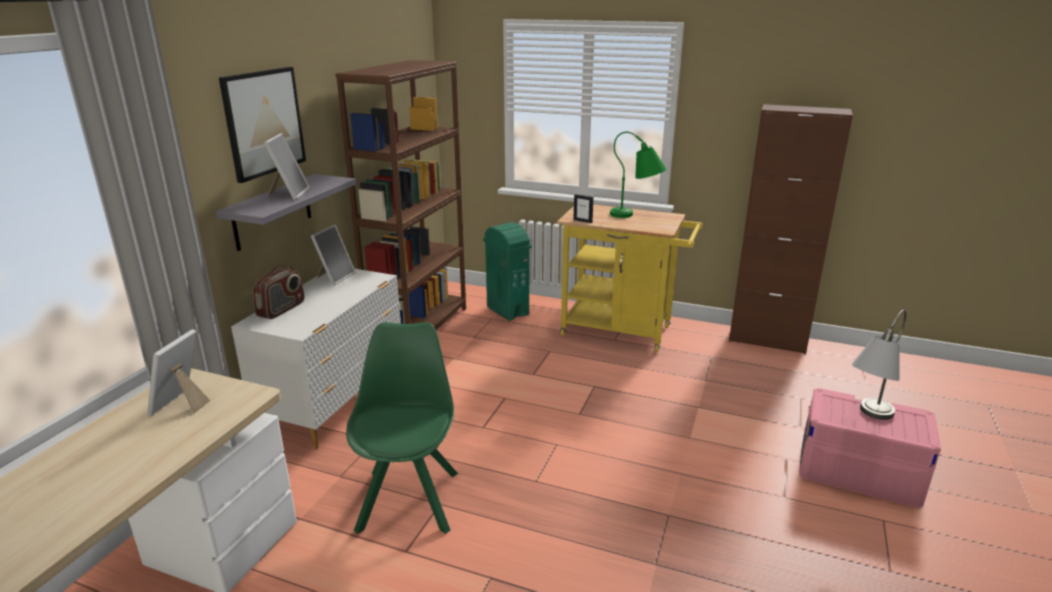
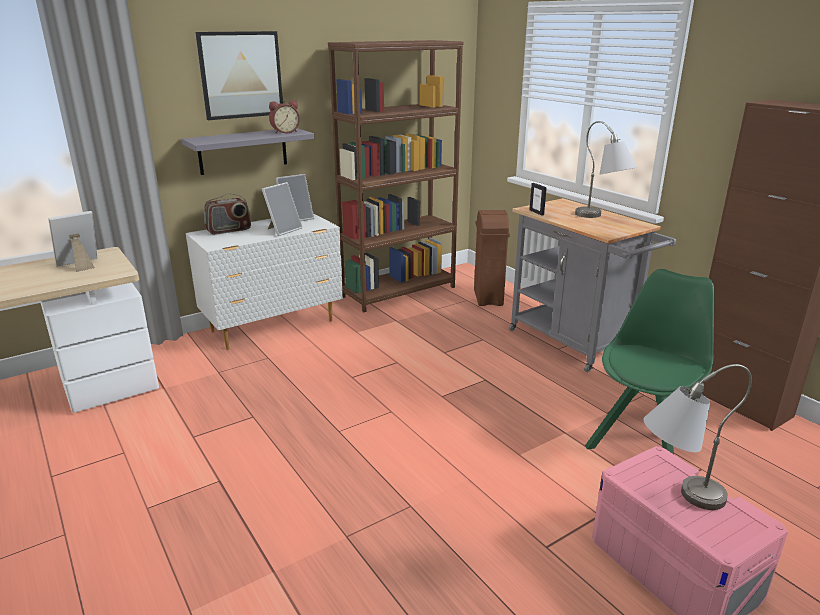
camera: 35 degrees right, 0 degrees up
picture frame [264,133,310,200] -> picture frame moved to [262,182,303,236]
green chair [346,322,458,534] -> green chair moved to [585,269,715,454]
green trash can [483,222,532,321] -> brown trash can [474,210,510,306]
yellow cart [557,204,702,352] -> grey cart [509,198,676,373]
green table lamp [610,132,667,218] -> grey table lamp [575,121,637,218]
none -> alarm clock [269,100,300,134]

